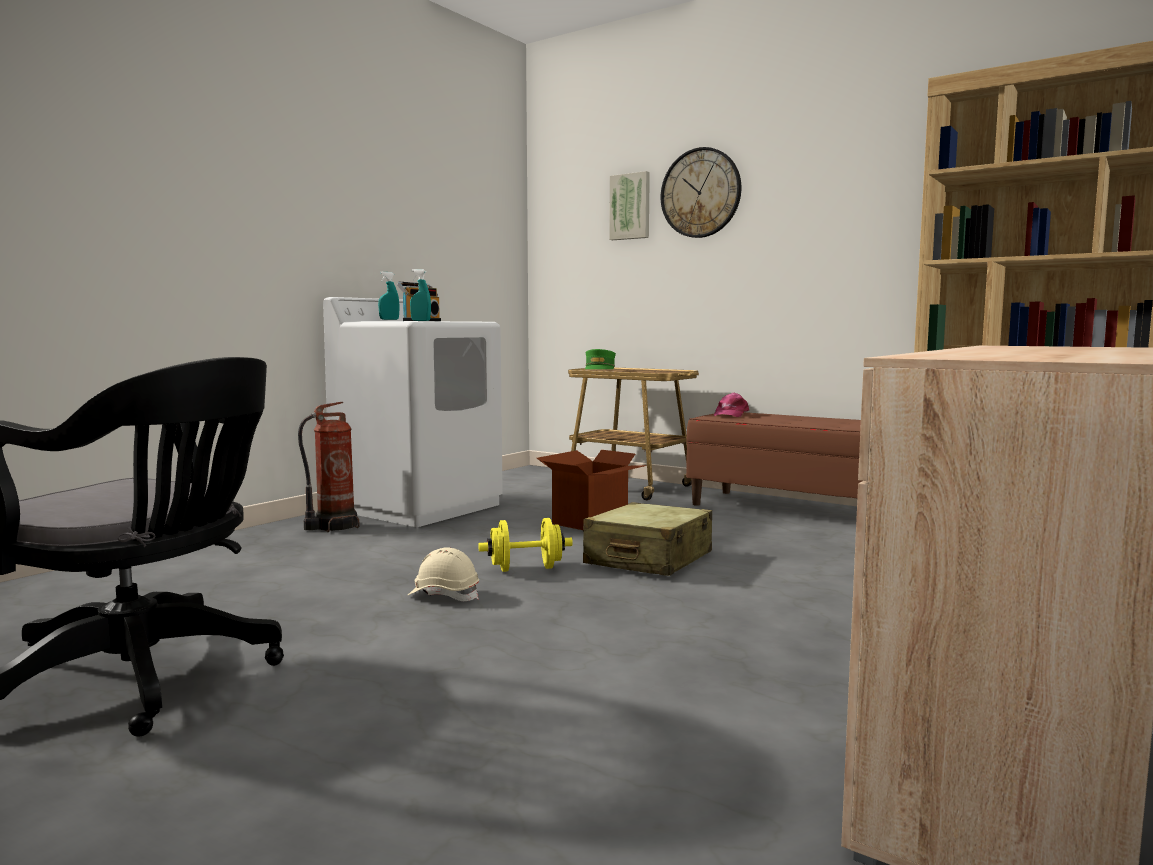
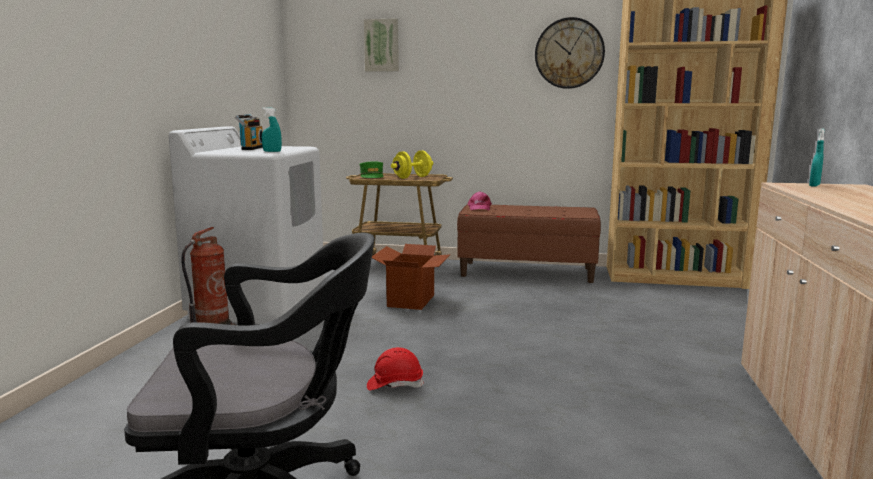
camera: 25 degrees left, 5 degrees up
turquoise spray bottle [378,272,400,320] -> turquoise spray bottle moved to [809,128,825,187]
beige hard hat [408,547,479,601] -> red hard hat [367,347,423,390]
yellow dumbbell [478,518,573,572] -> yellow dumbbell moved to [391,150,433,179]
beige suitcase [583,502,712,576] -> none
wall clock [661,147,741,238] -> wall clock moved to [535,17,605,89]

